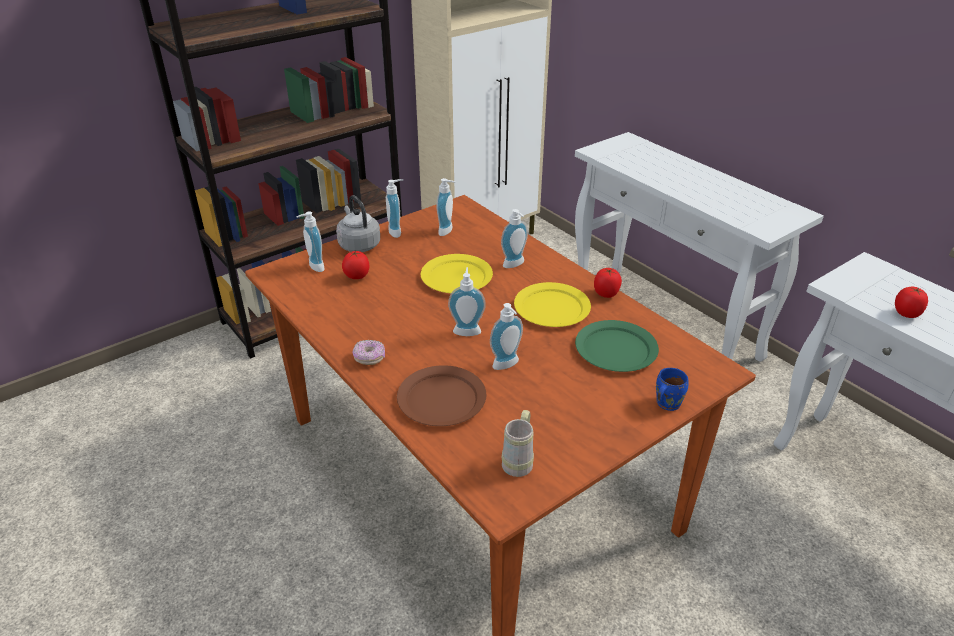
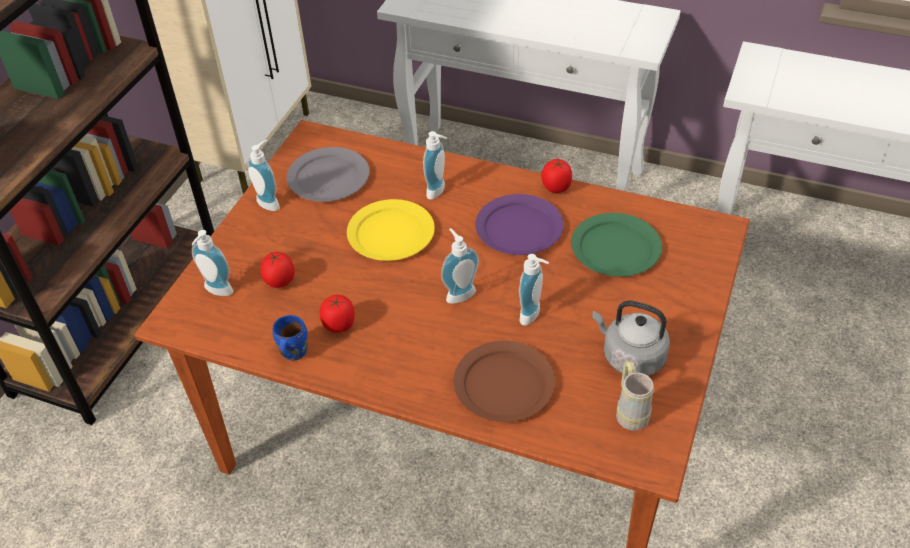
camera: 30 degrees left, 10 degrees up
grey kettle [336,195,380,252] -> grey kettle moved to [592,301,670,376]
donut [352,340,385,365] -> none
soap dispenser [436,178,455,236] -> grey plate [287,147,370,202]
yellow plate [514,282,591,327] -> purple plate [475,194,564,255]
blue mug [656,368,688,411] -> blue mug moved to [272,315,308,360]
tomato [895,287,928,318] -> tomato moved to [320,294,355,333]

